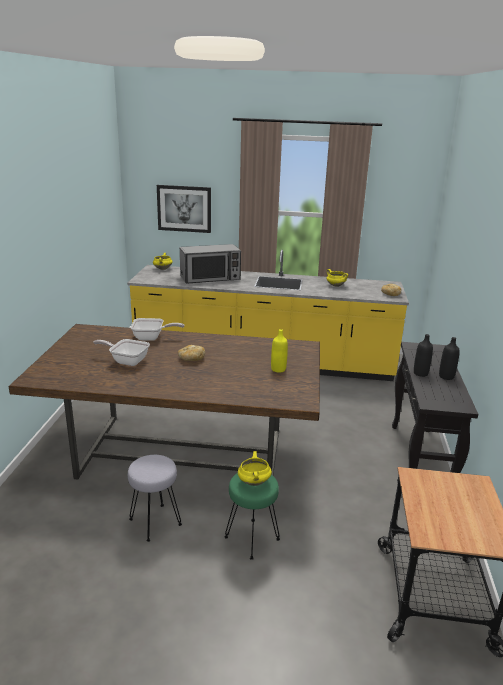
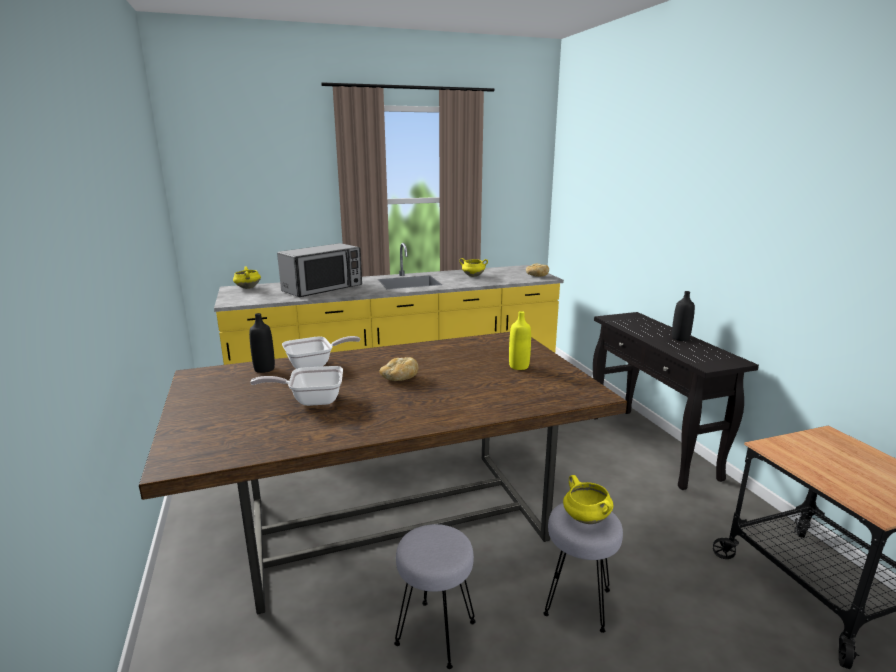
camera: 25 degrees left, 5 degrees down
picture [157,185,211,233] -> none
green stool [224,473,280,560] -> grey stool [543,503,623,633]
black bottle [414,334,433,377] -> black bottle moved to [249,313,275,373]

